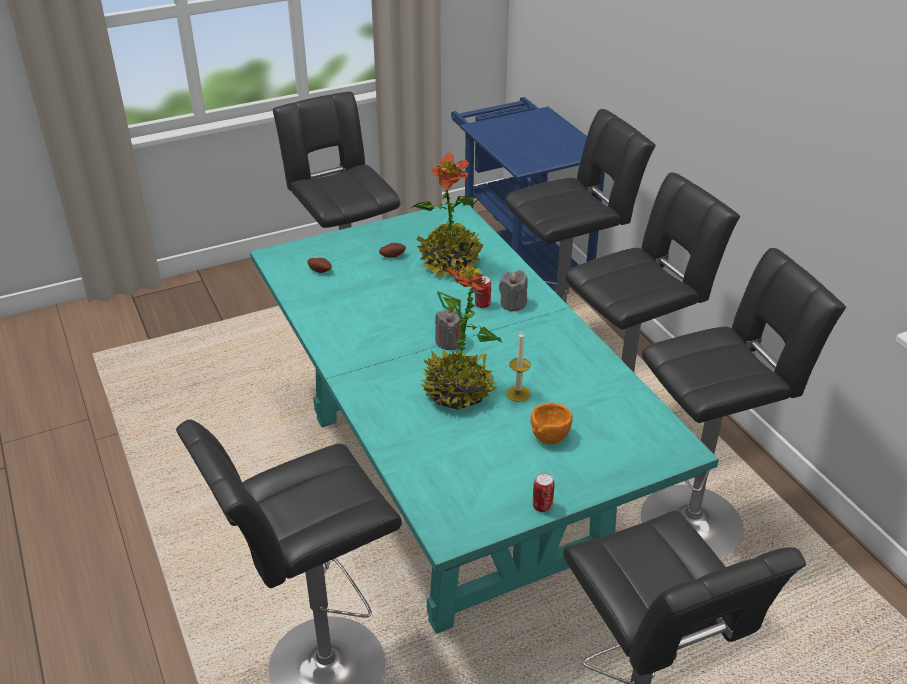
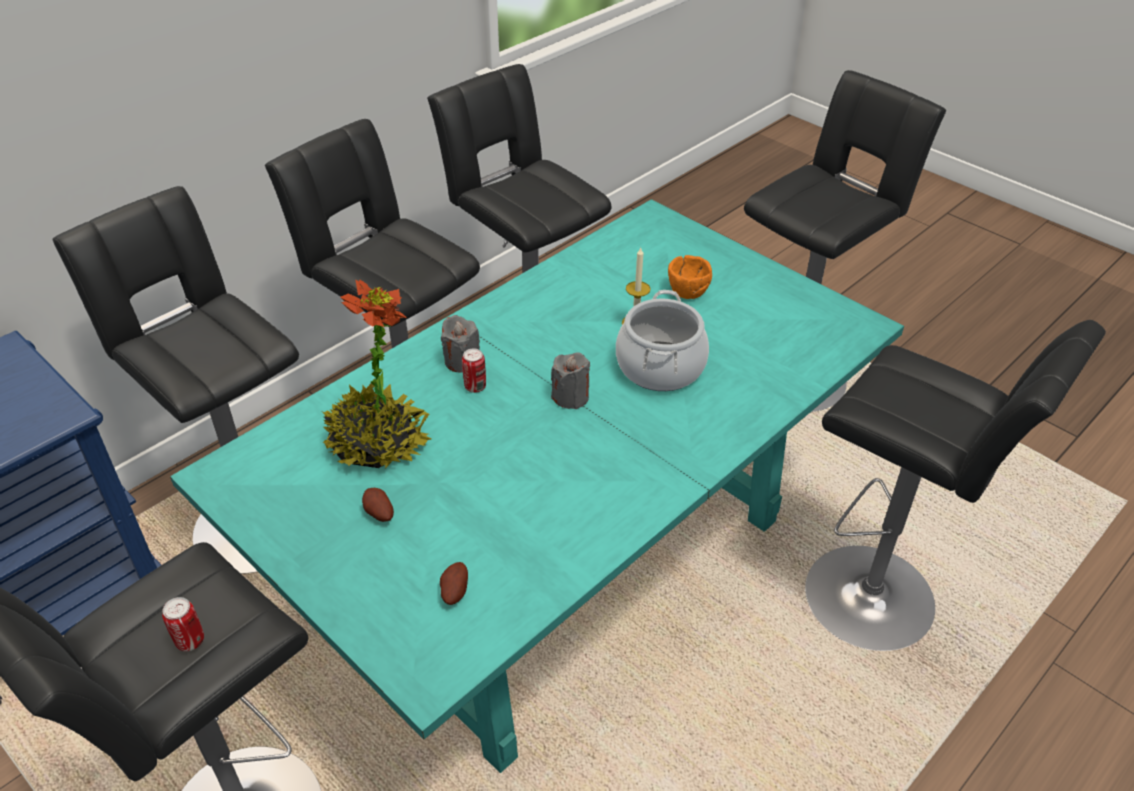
camera: 110 degrees left, 5 degrees up
potted plant [421,265,502,410] -> cooking pot [616,290,709,391]
can [533,473,555,512] -> can moved to [162,597,204,651]

